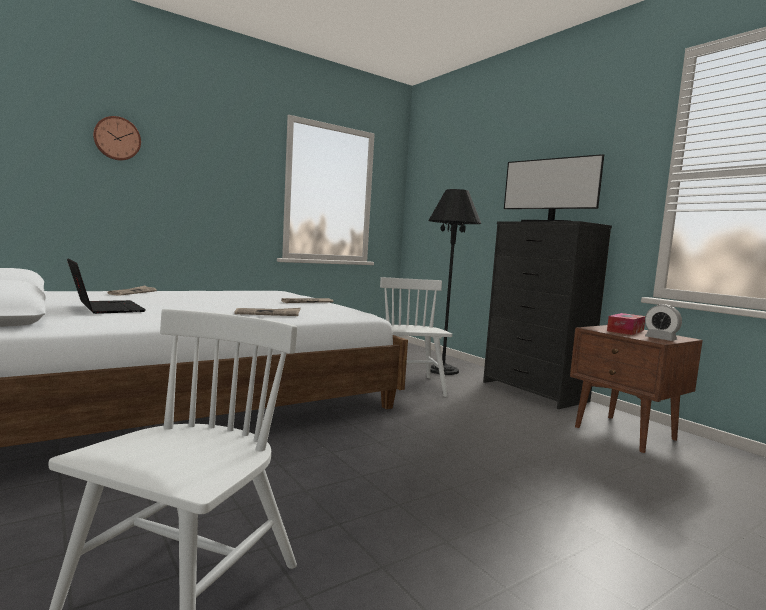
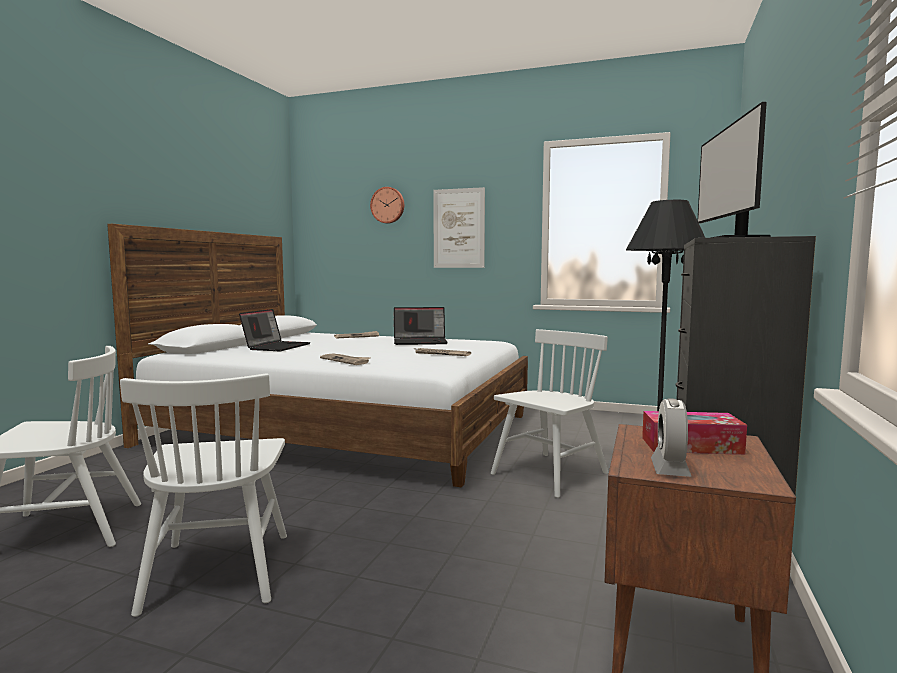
camera: 55 degrees right, 0 degrees up
none -> white chair [120,373,287,617]
none -> laptop [394,307,448,345]
none -> picture [433,187,485,268]

